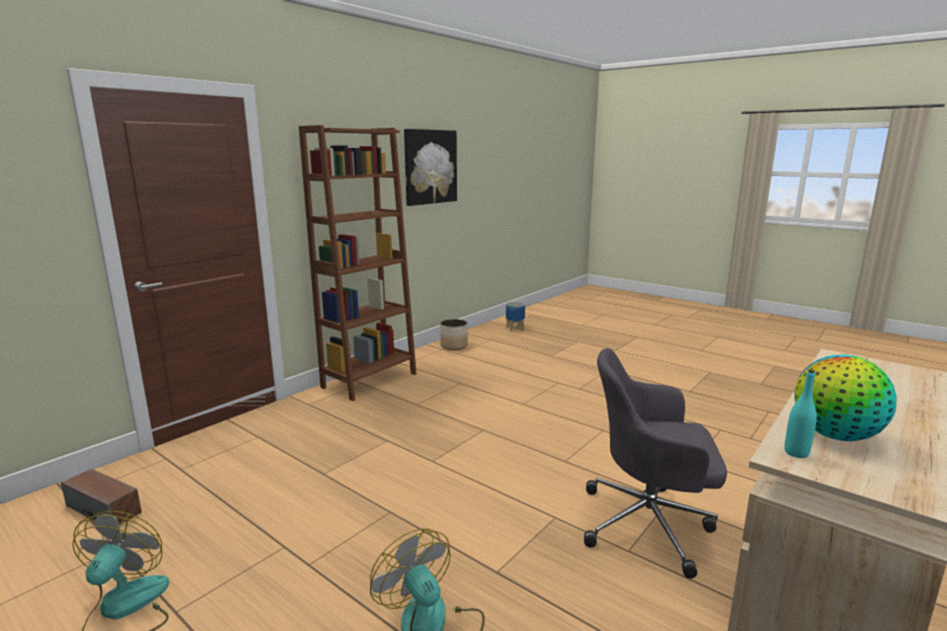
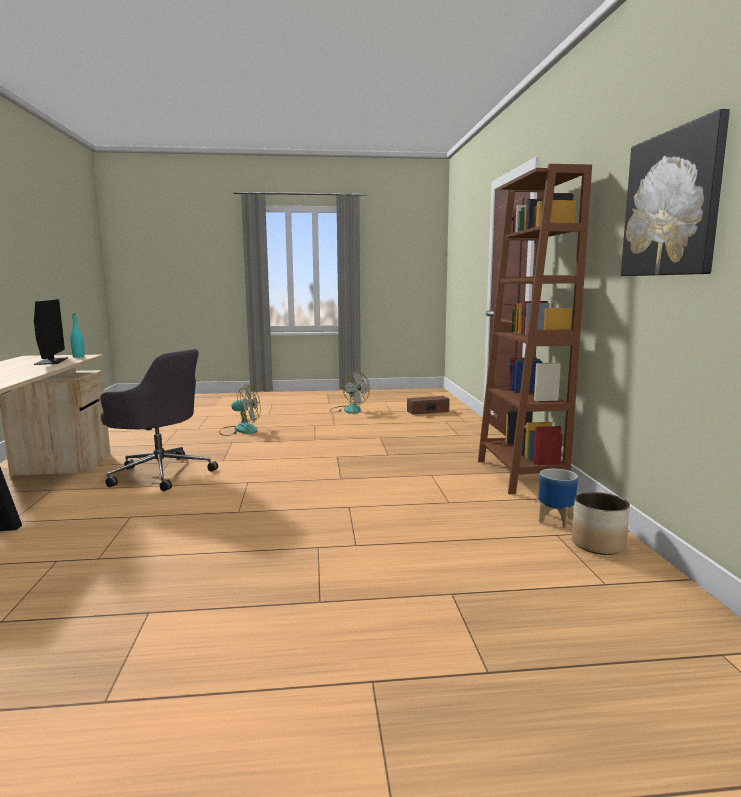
camera: 135 degrees right, 5 degrees down
planter [506,301,525,331] -> planter moved to [538,469,578,528]
grey office chair [584,348,727,578] -> grey office chair turned 60 degrees clockwise [100,349,218,491]
globe [795,355,897,441] -> monitor [34,299,68,365]

